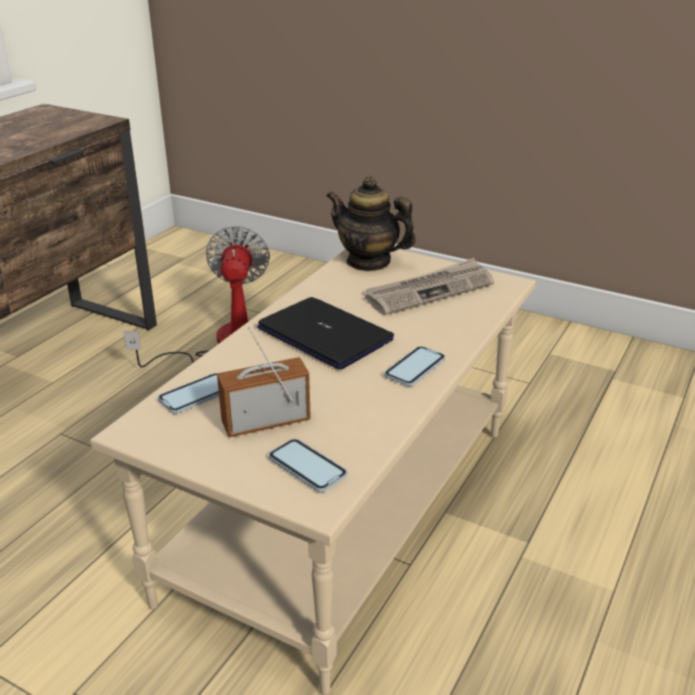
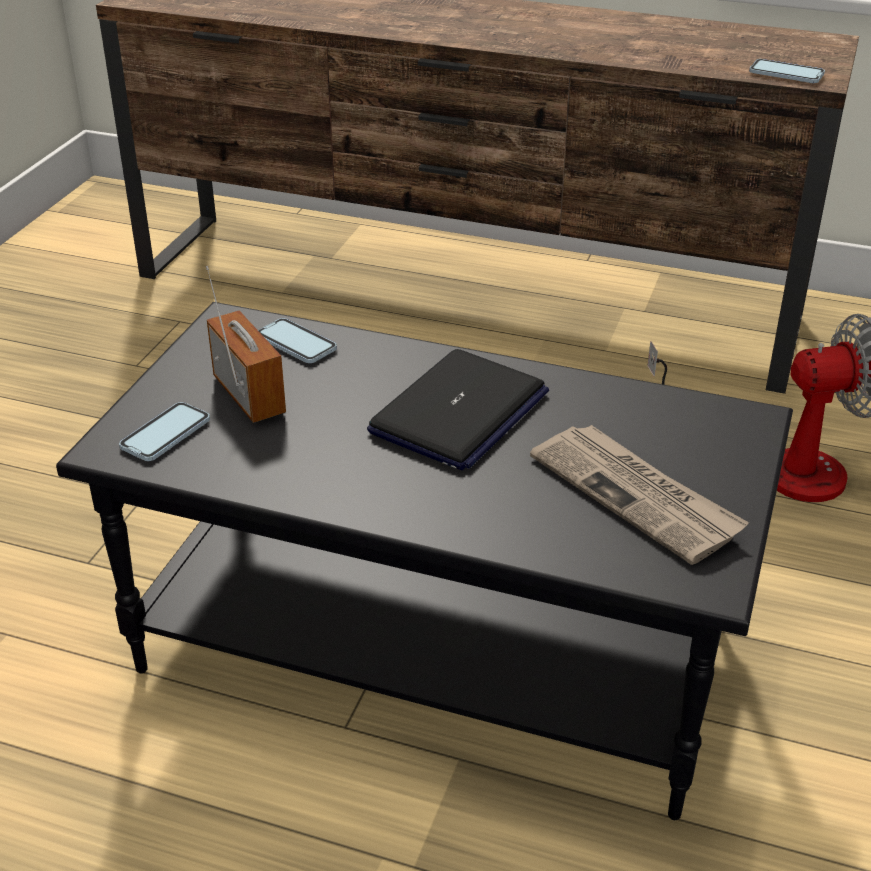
camera: 80 degrees right, 5 degrees up
beige coffee table [90,249,536,695] -> black coffee table [56,302,793,820]
teapot [326,176,416,271] -> none
phone [384,346,445,386] -> phone moved to [749,59,825,83]

